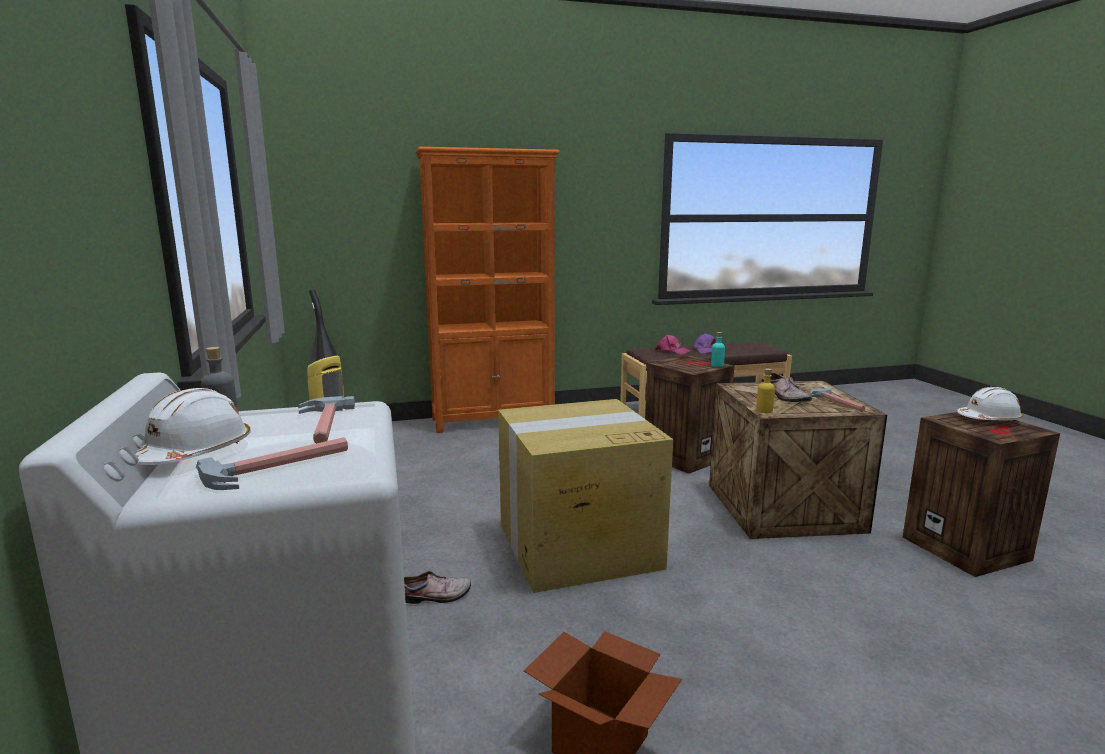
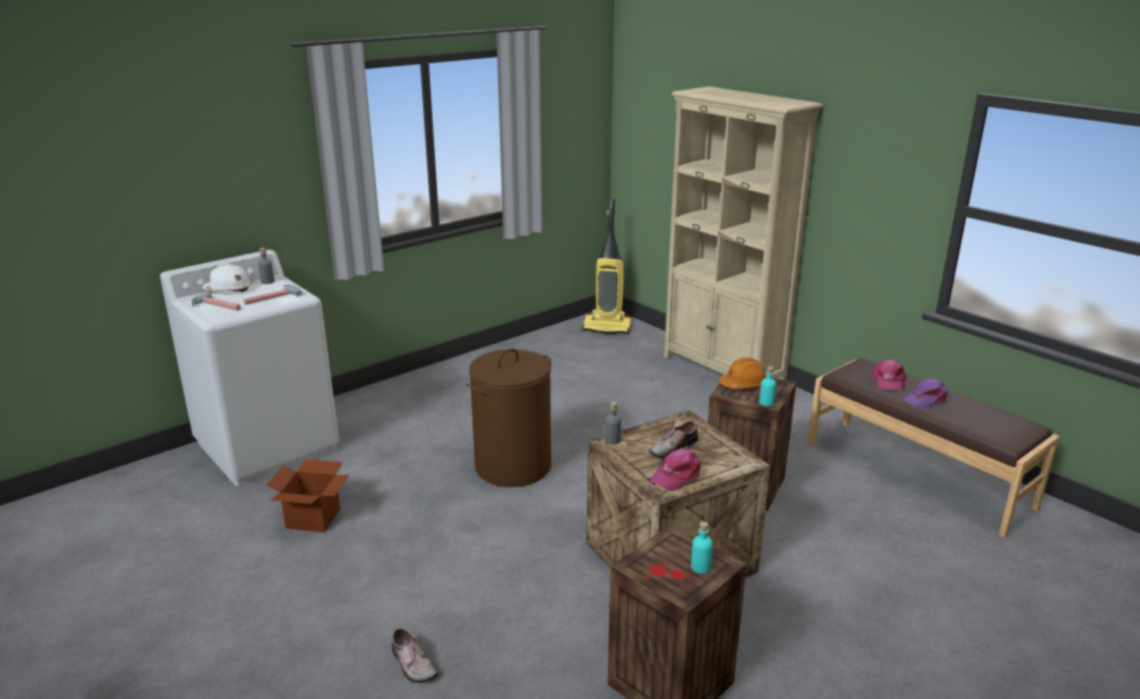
camera: 65 degrees right, 10 degrees up
shoe [404,571,471,604] -> shoe moved to [392,628,439,683]
orange bookcase [415,146,560,433] -> beige bookcase [663,86,823,380]
cardboard box [498,399,673,593] -> brown laundry basket [466,349,551,487]
yellow bottle [756,368,775,413] -> grey bottle [605,402,621,445]
hammer [810,388,865,412] -> pink cap [651,448,701,491]
white hard hat [957,387,1024,422] -> turquoise bottle [691,521,713,574]
none -> orange hard hat [719,357,767,389]

